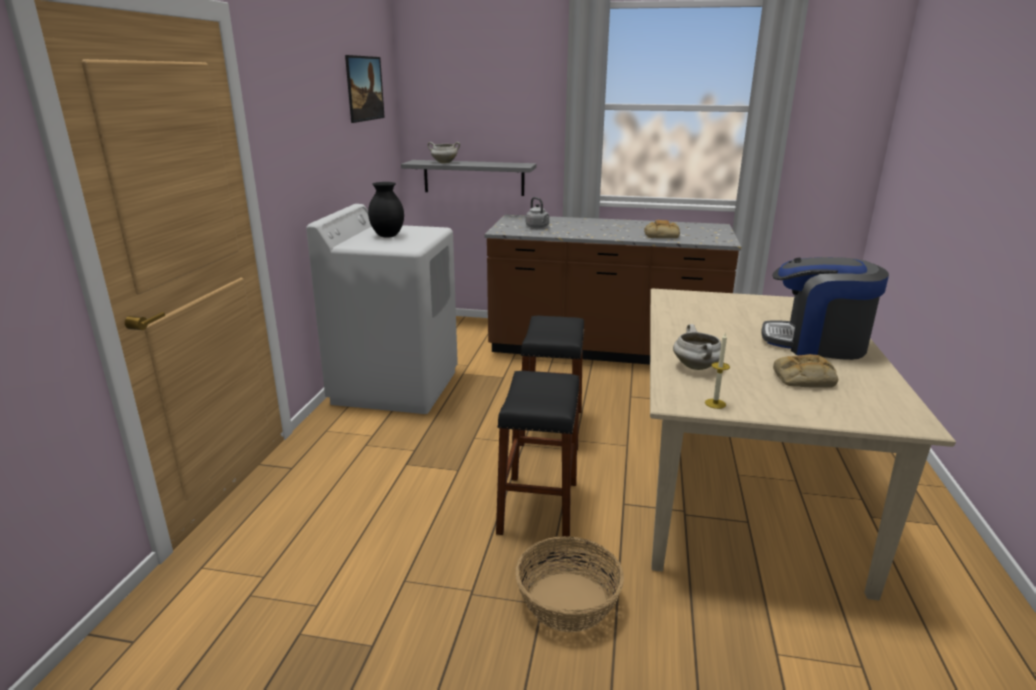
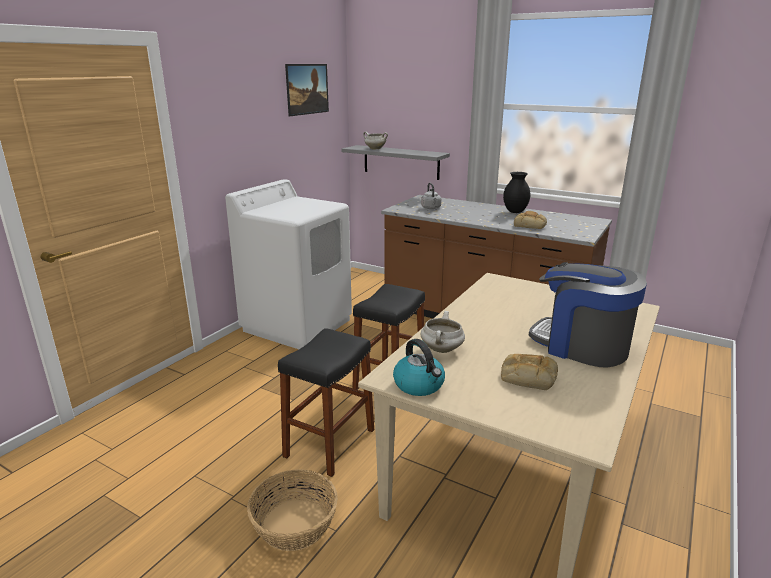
camera: 20 degrees right, 0 degrees up
black vase [368,182,404,238] -> black vase moved to [503,172,530,213]
candle [705,333,730,409] -> kettle [393,339,445,396]

